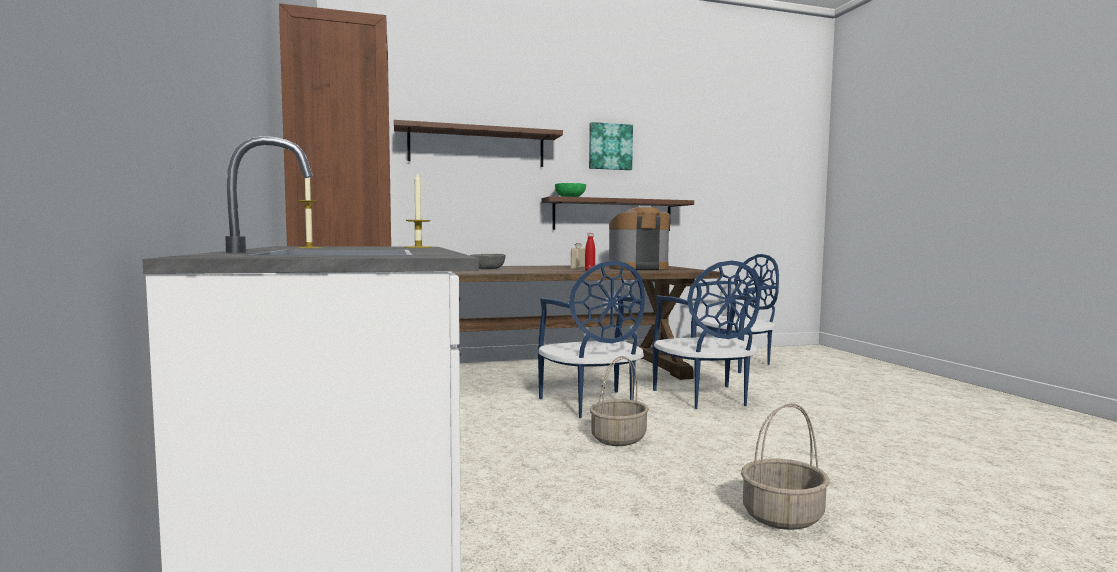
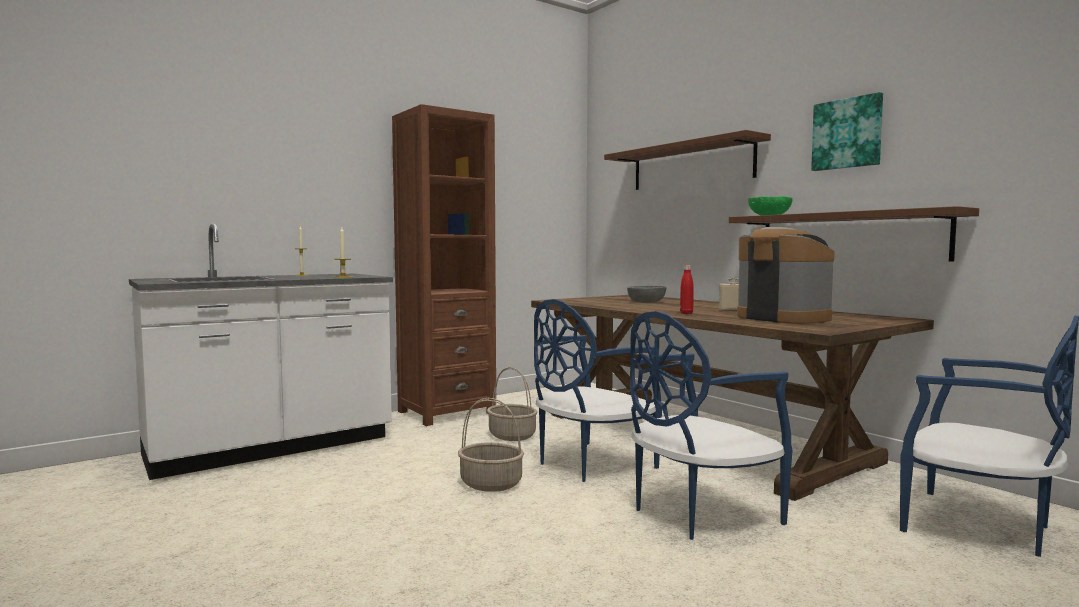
camera: 70 degrees right, 0 degrees up
basket [741,403,830,530] -> basket moved to [487,367,537,441]

